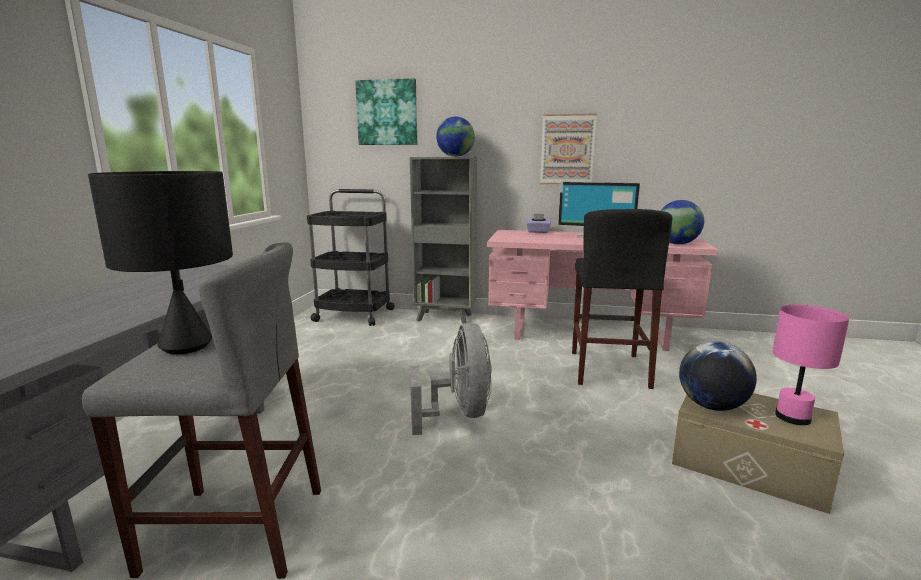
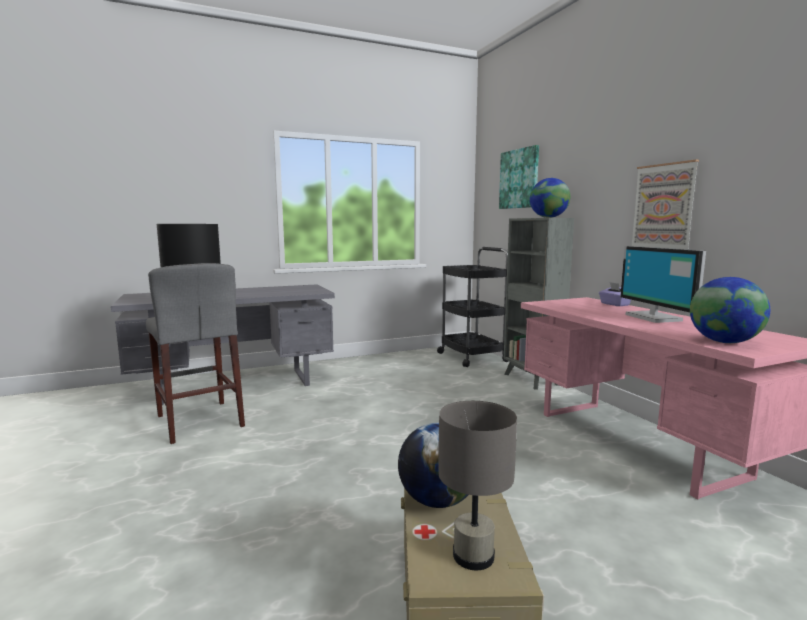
camera: 55 degrees right, 5 degrees down
grey fan [410,323,492,435] -> none
black stool [572,209,673,389] -> none
pink table lamp [773,305,849,425] -> grey table lamp [438,401,517,570]

